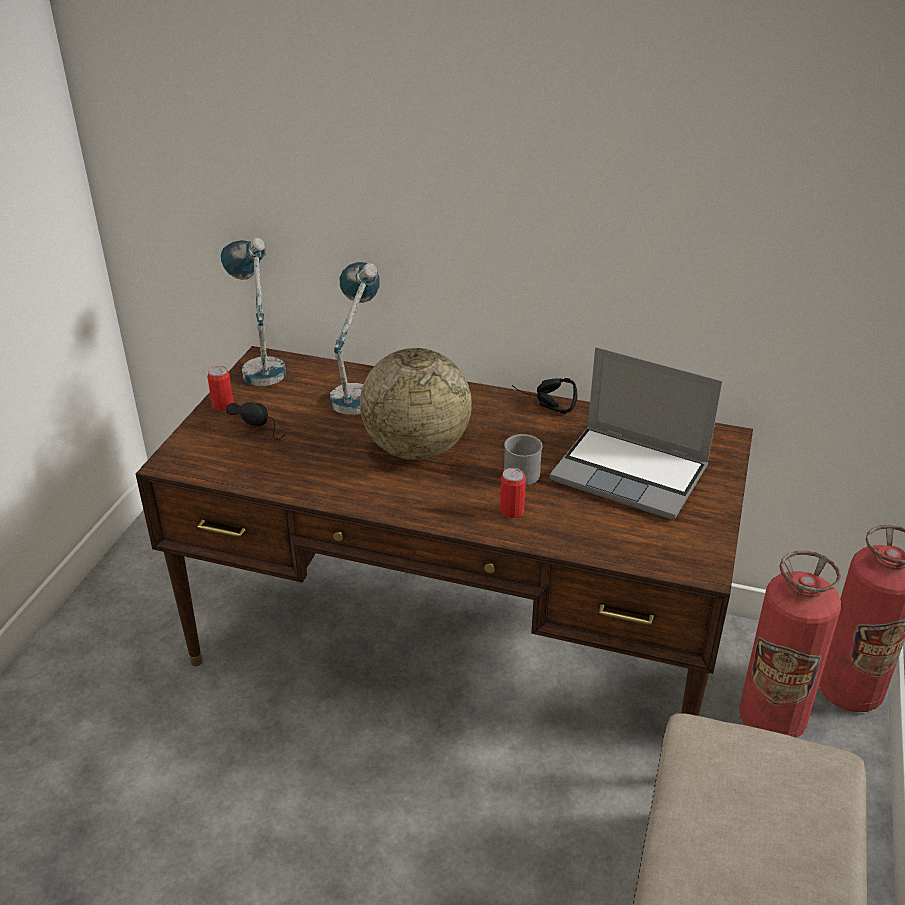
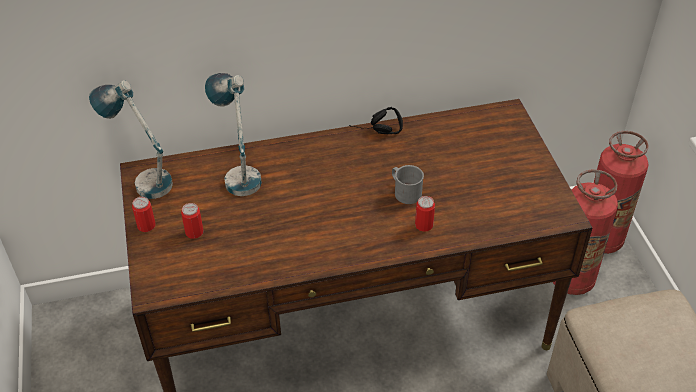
camera: 30 degrees left, 10 degrees up
black headphones [226,402,285,439] -> can [181,203,204,239]
globe [360,348,472,460] -> none
laptop [550,347,722,520] -> none

